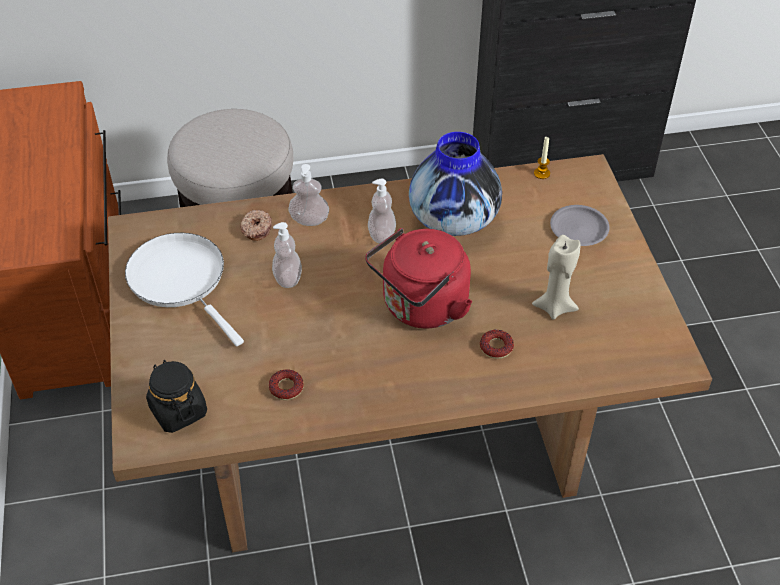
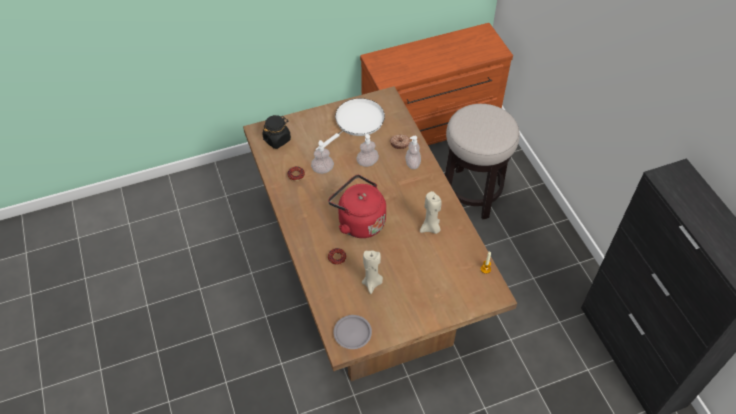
camera: 80 degrees right, 5 degrees up
soap dispenser [368,179,396,243] -> soap dispenser moved to [311,140,334,174]
vase [409,132,502,236] -> beige candle [420,191,442,234]
grey plate [550,205,610,246] -> grey plate moved to [334,315,372,349]

